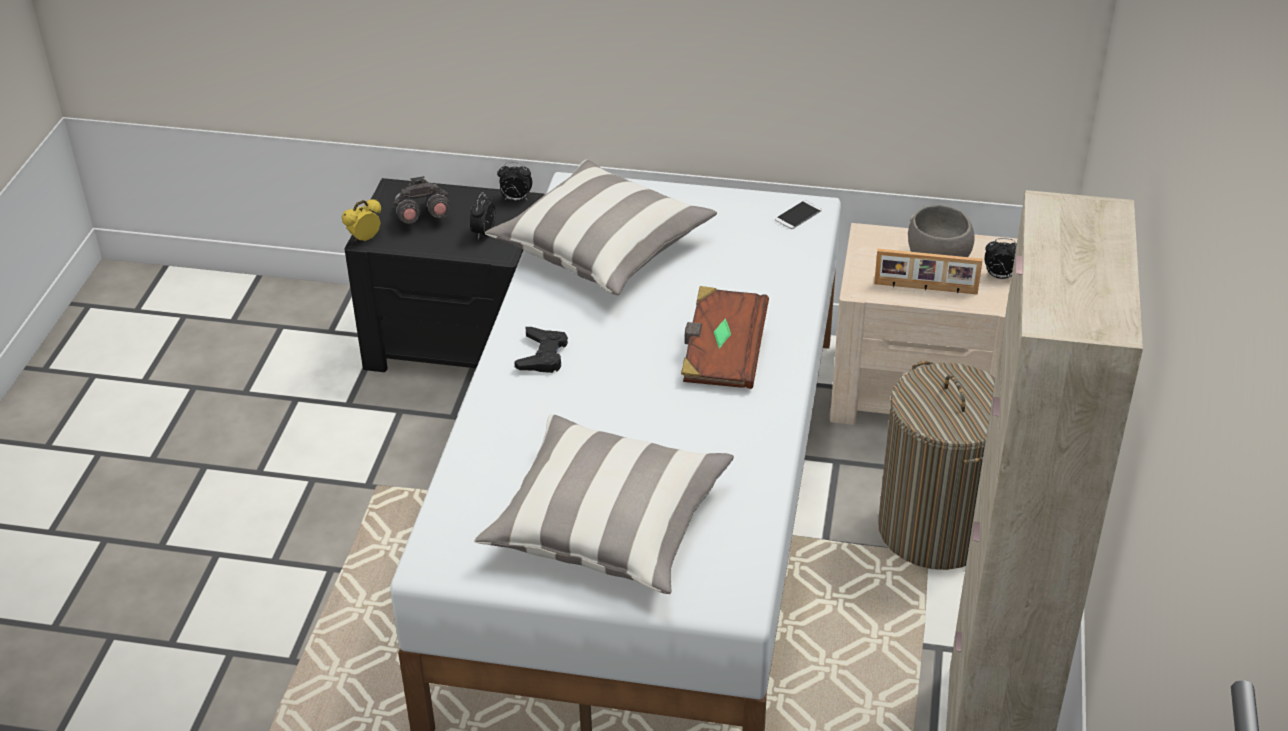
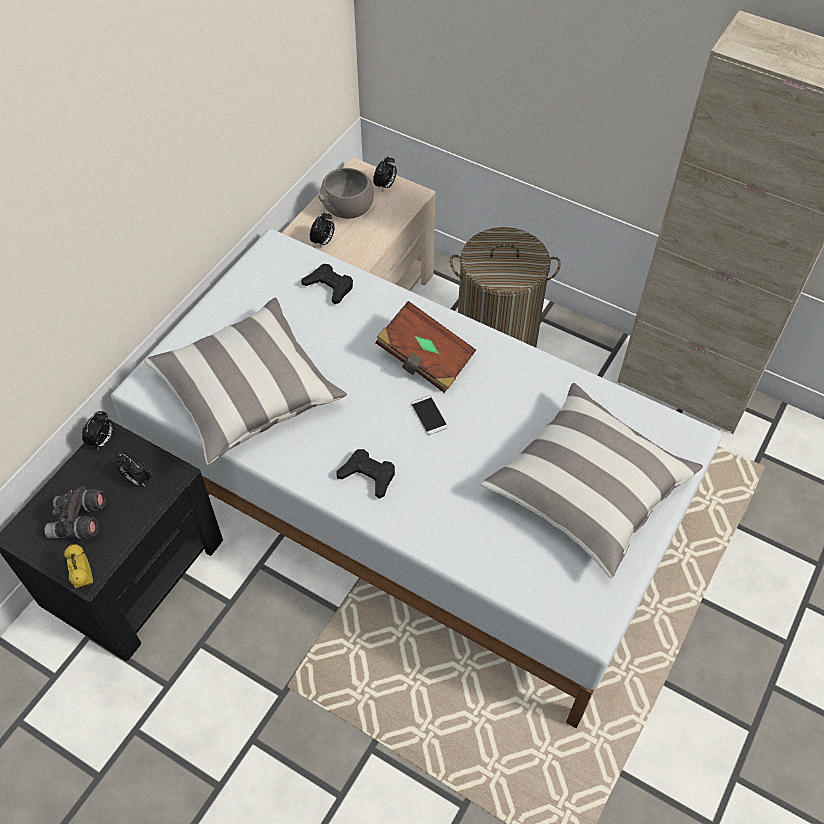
camera: 70 degrees left, 15 degrees up
phone [775,200,822,229] -> phone moved to [411,395,448,435]
picture frame [874,249,982,294] -> none
none -> black game controller [301,264,353,304]
none -> alarm clock [310,212,334,247]

